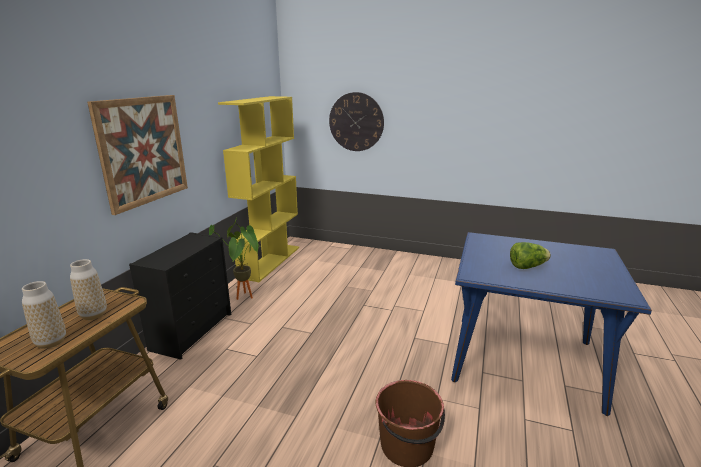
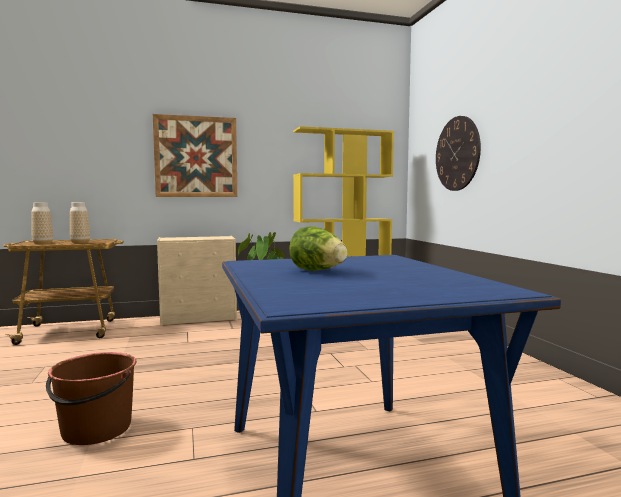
camera: 55 degrees right, 15 degrees down
black dresser [129,232,231,360] -> beige dresser [157,236,237,326]

